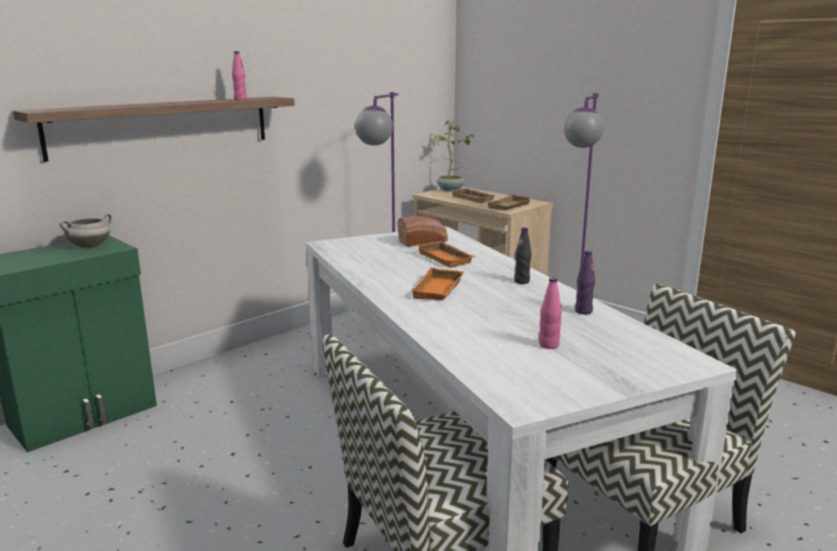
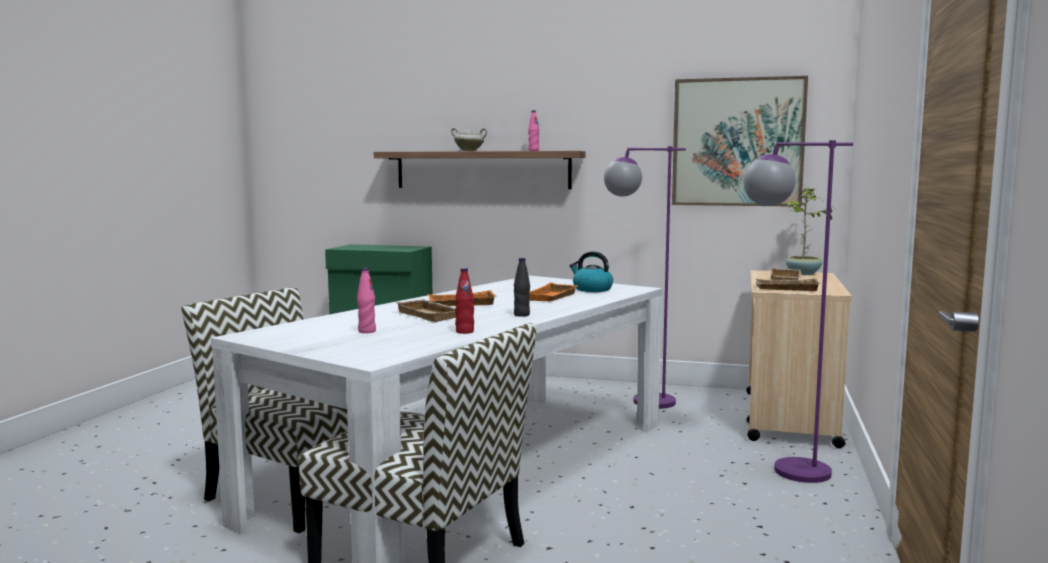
camera: 60 degrees right, 10 degrees down
white cooking pot [59,213,112,248] -> white cooking pot moved to [451,128,487,151]
bread [398,216,448,247] -> kettle [570,251,613,292]
purple bottle [575,251,595,315] -> red bottle [455,268,474,334]
none -> beige tray [395,299,456,322]
none -> picture [672,76,808,207]

